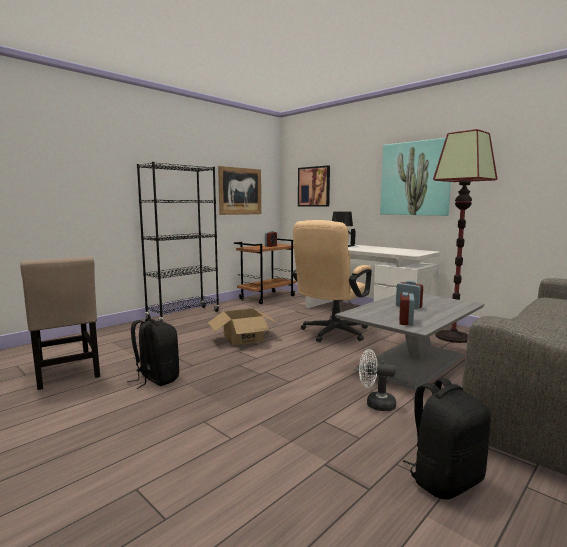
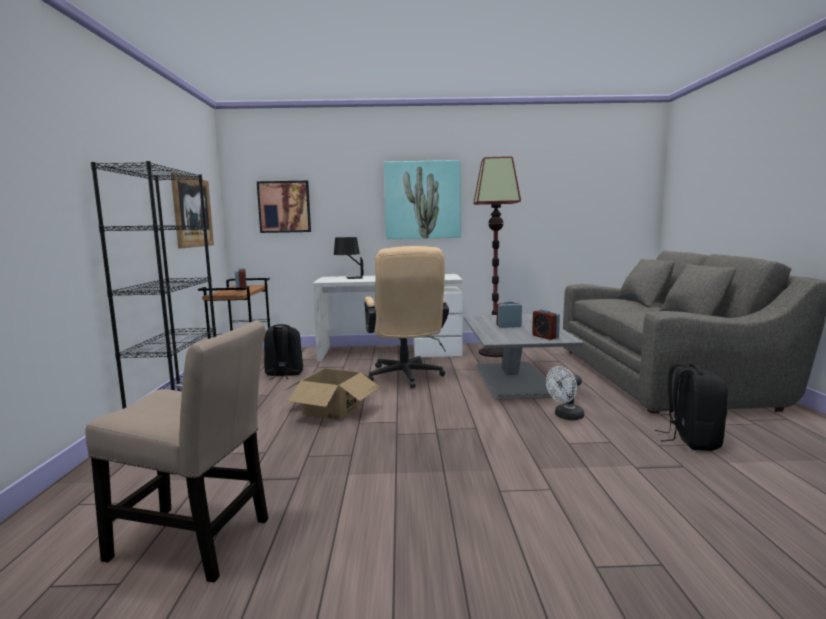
camera: 45 degrees left, 0 degrees up
black backpack [127,319,179,389] -> black backpack moved to [264,324,303,380]

